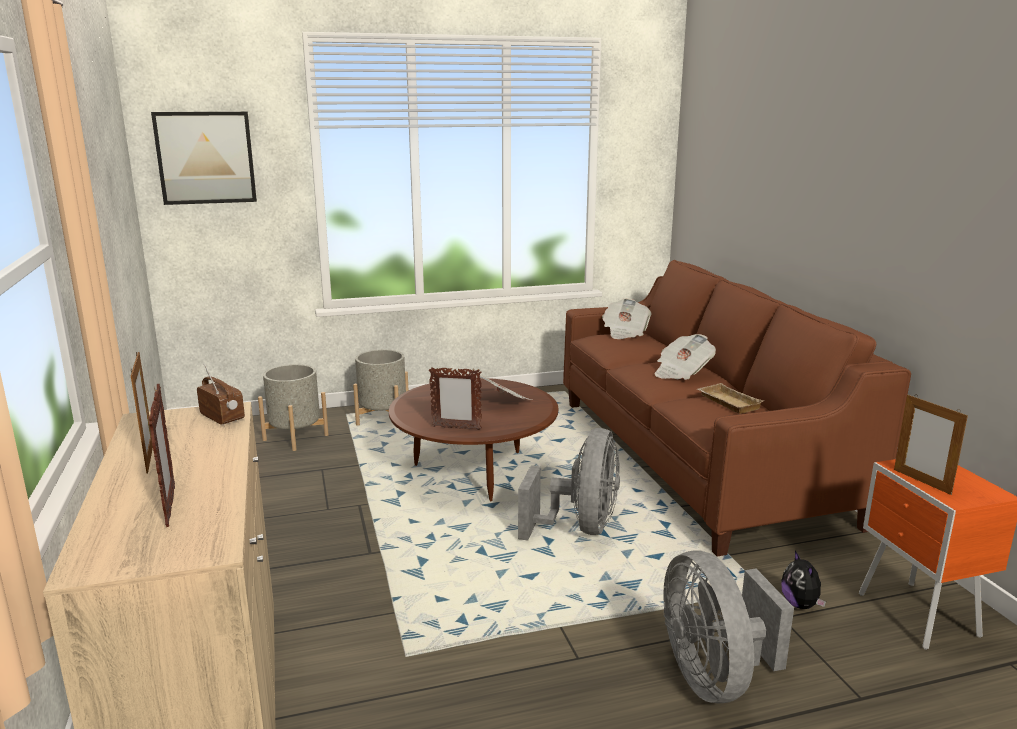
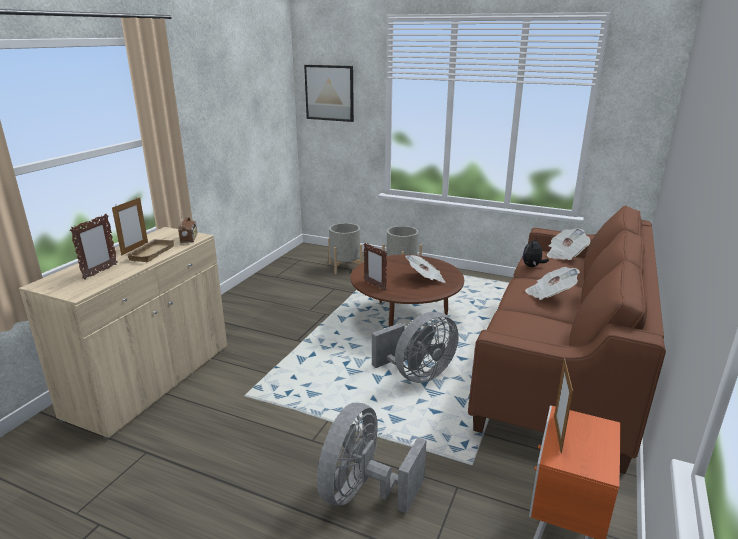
camera: 40 degrees right, 5 degrees up
beige tray [697,383,764,414] -> beige tray moved to [126,239,175,262]
plush toy [781,551,826,609] -> plush toy moved to [523,239,549,267]

